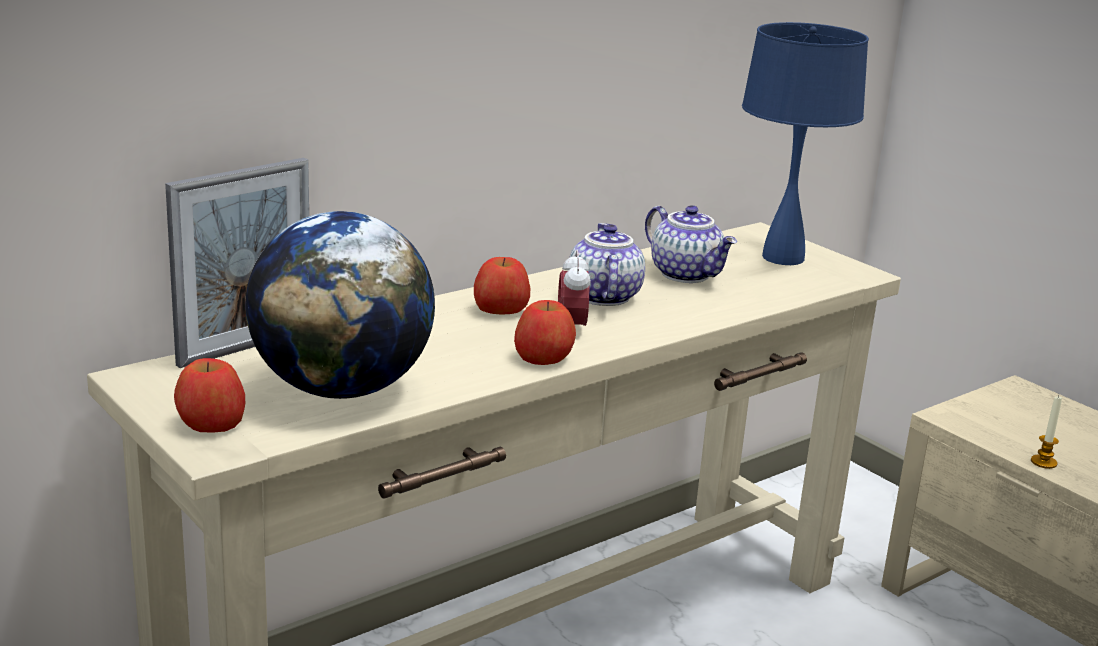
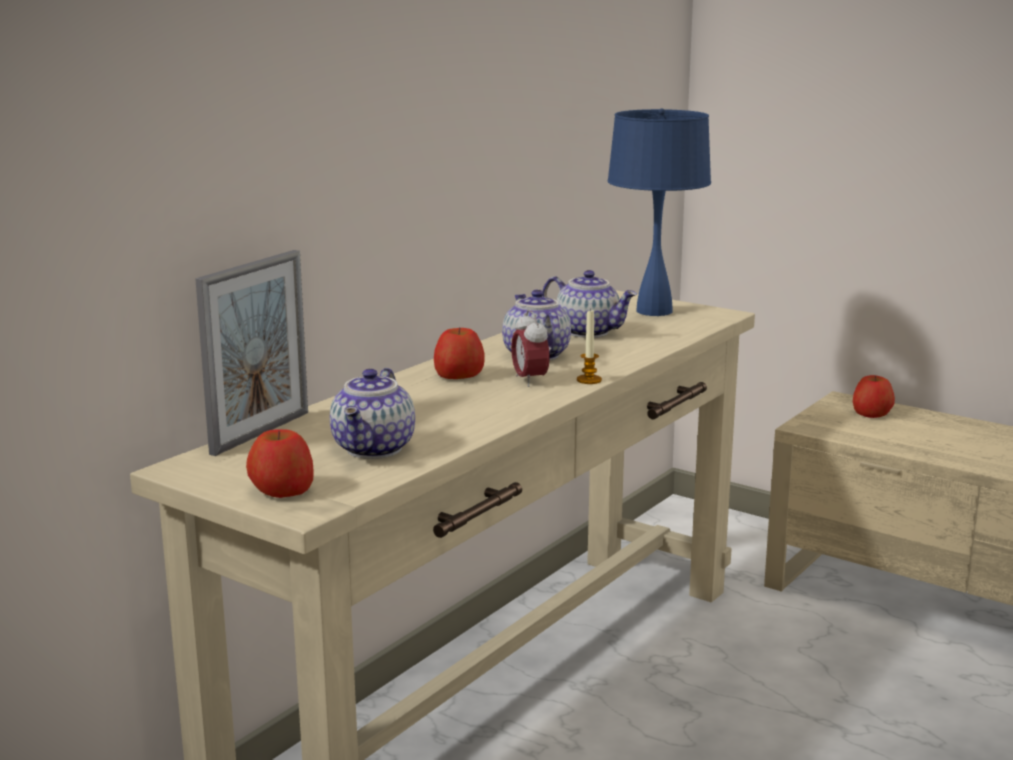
camera: 15 degrees left, 5 degrees down
globe [245,211,435,399] -> teapot [330,368,415,459]
apple [514,300,576,365] -> apple moved to [853,375,895,418]
candle [1031,395,1062,469] -> candle moved to [577,308,602,384]

